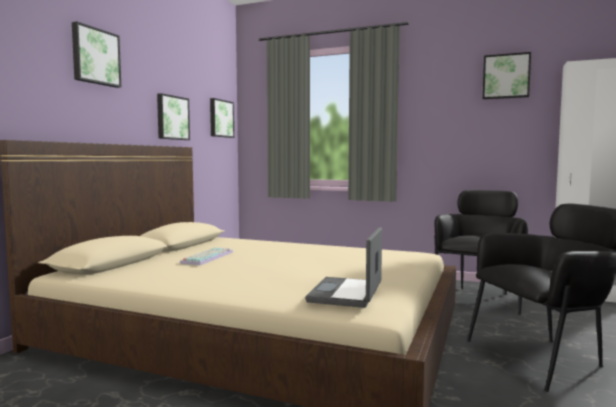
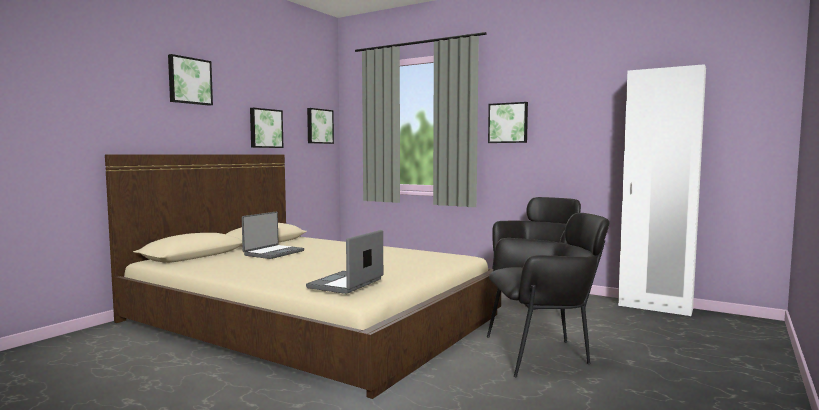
camera: 10 degrees right, 0 degrees up
keyboard [180,247,233,265] -> laptop [242,212,304,259]
picture [483,52,531,99] -> picture moved to [488,102,528,143]

